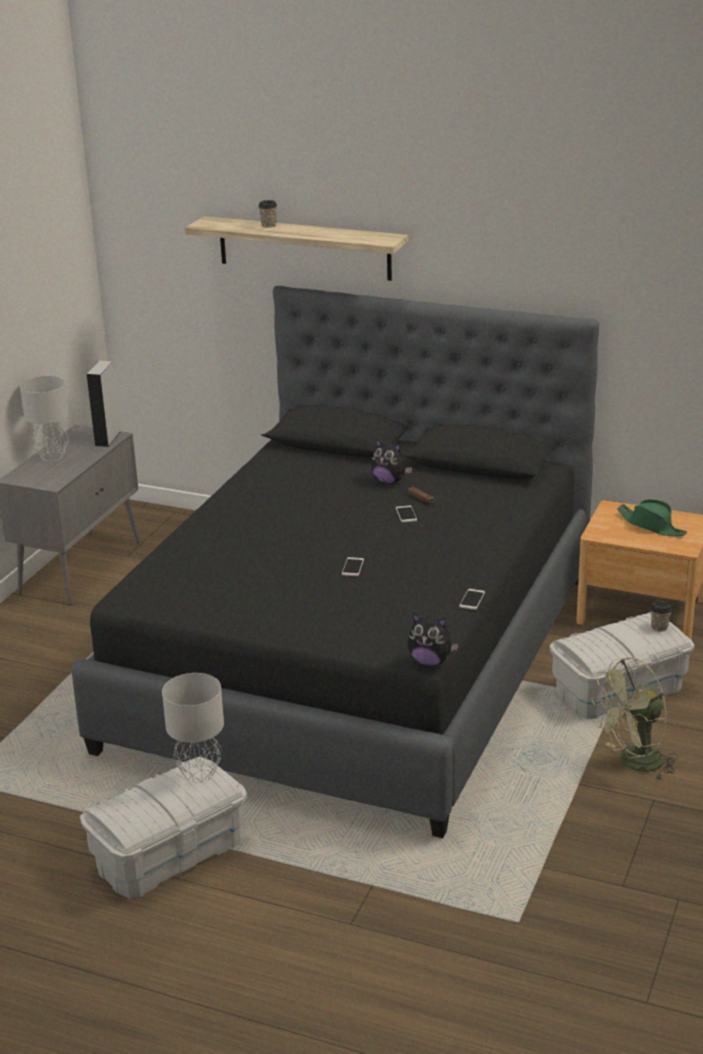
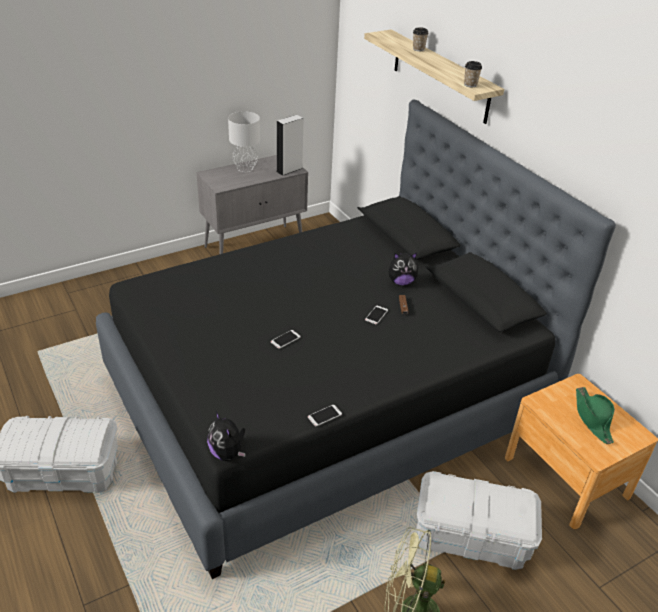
camera: 35 degrees right, 10 degrees up
grey table lamp [162,673,224,783] -> none
plush toy [371,439,412,484] -> plush toy turned 75 degrees counterclockwise [389,253,418,285]
cup [650,600,672,632] -> cup moved to [464,61,482,87]

